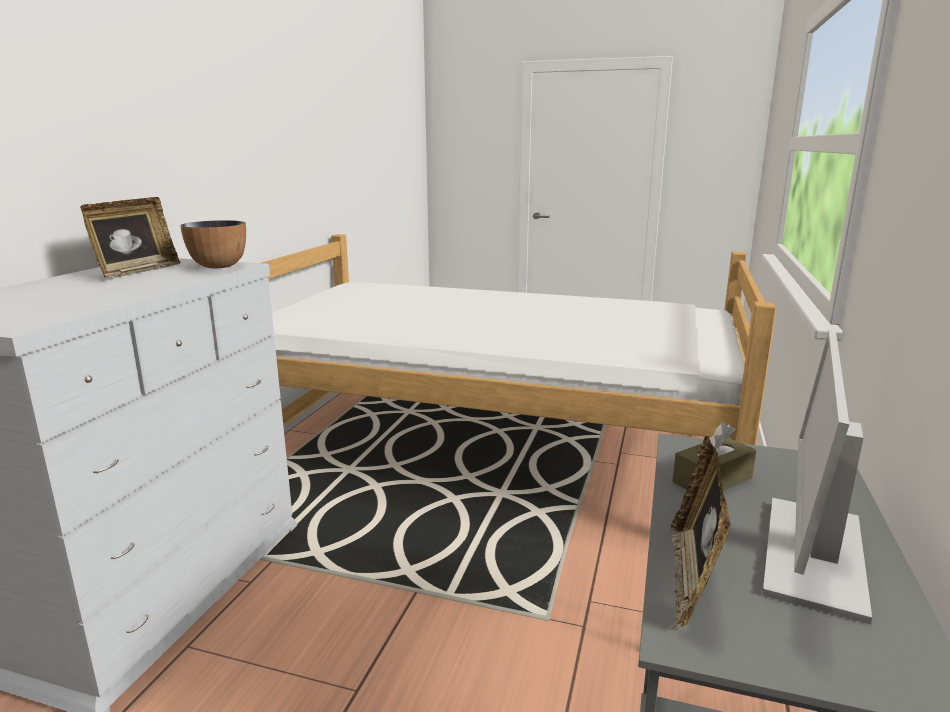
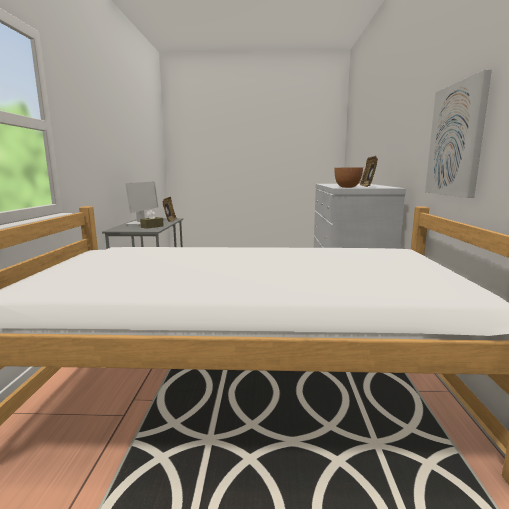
camera: 165 degrees right, 5 degrees down
none -> picture [425,70,492,198]

